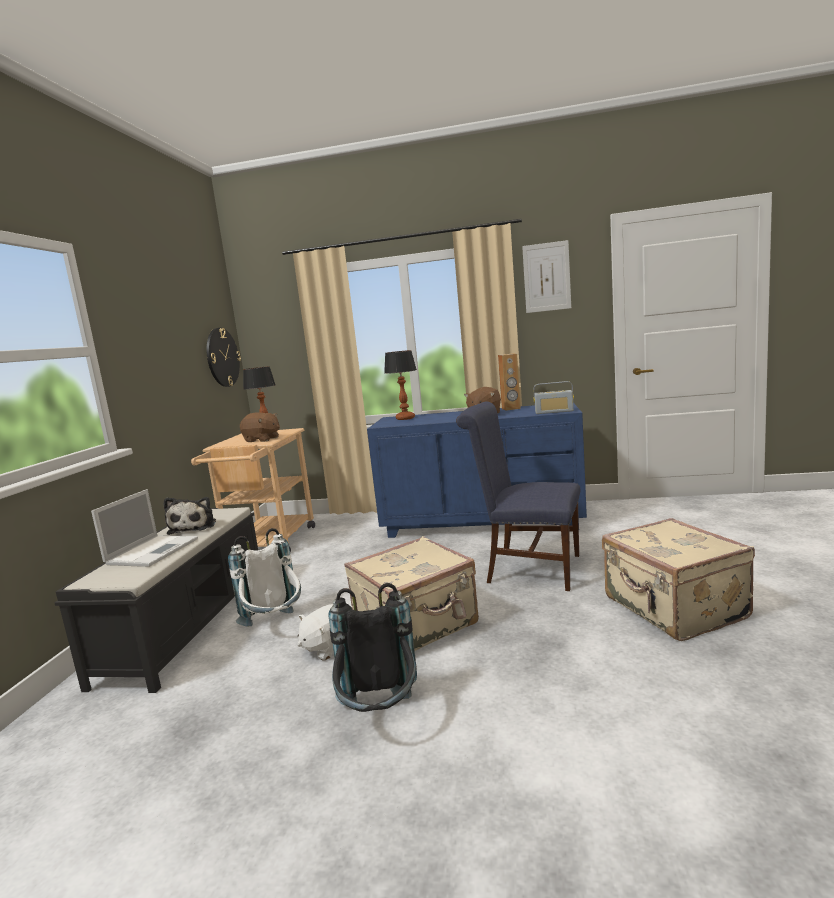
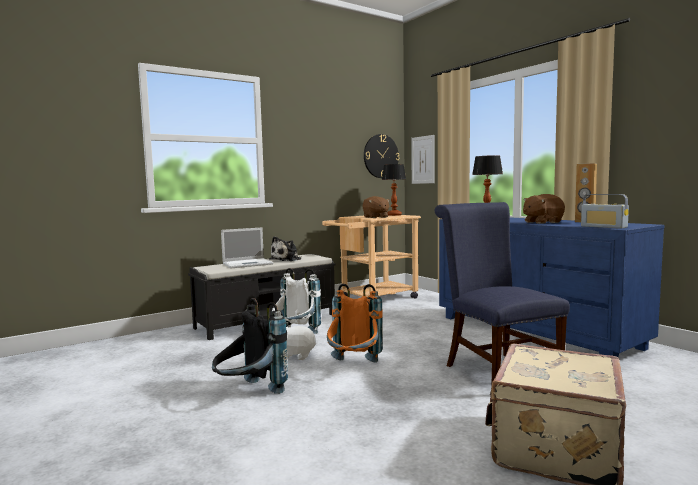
camera: 45 degrees right, 5 degrees down
beige suitcase [344,536,479,651] -> orange backpack [327,284,383,363]
picture [522,240,571,313] -> picture moved to [411,135,434,184]

